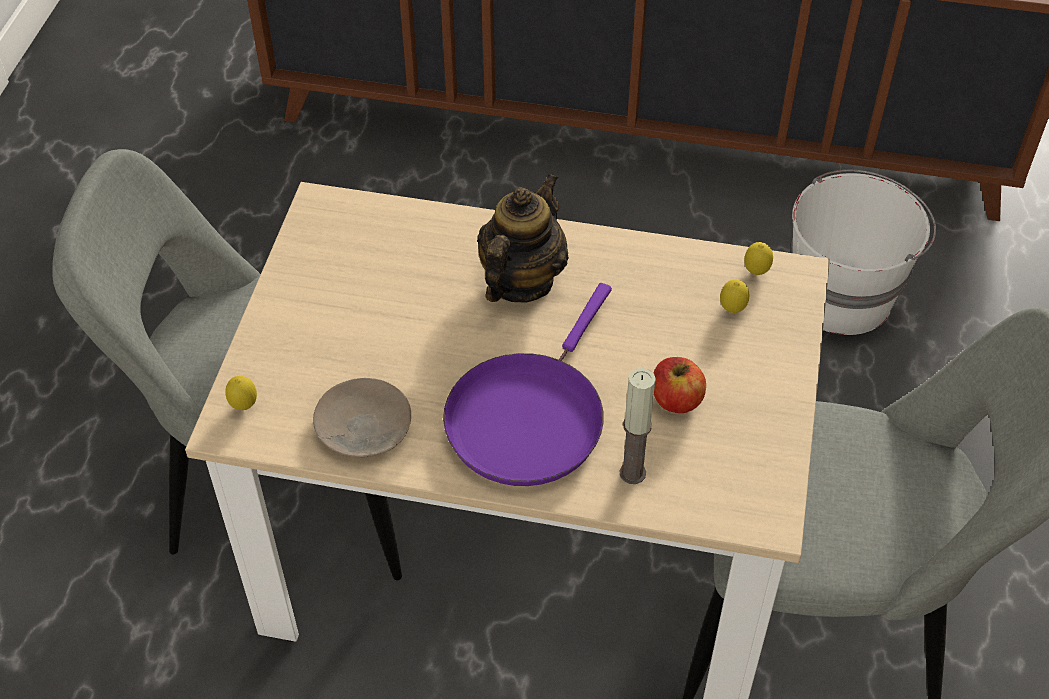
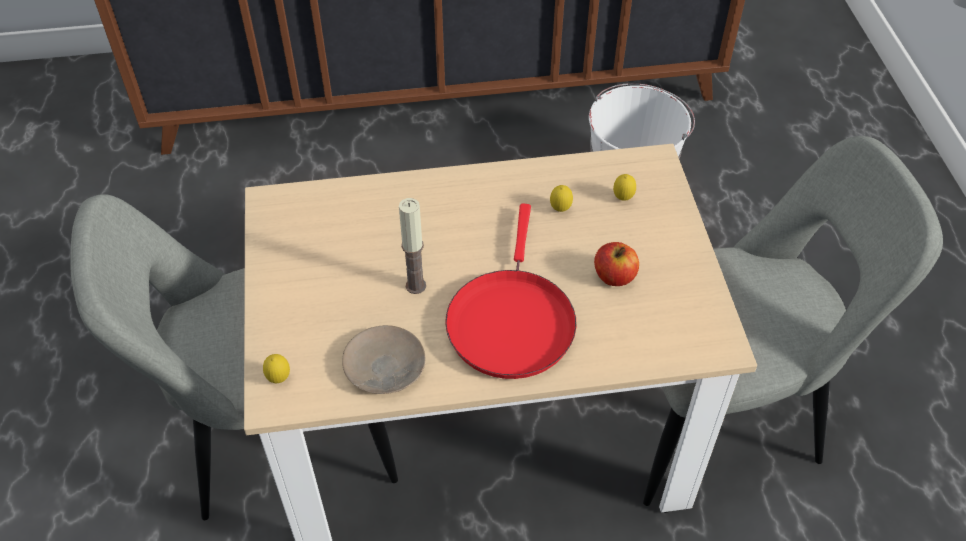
camera: 20 degrees left, 0 degrees up
purple frying pan [443,283,612,486] -> red frying pan [445,204,576,379]
teapot [477,173,569,303] -> none
candle [619,368,656,484] -> candle moved to [399,198,426,294]
lemon [744,242,773,275] -> lemon moved to [550,185,573,212]

